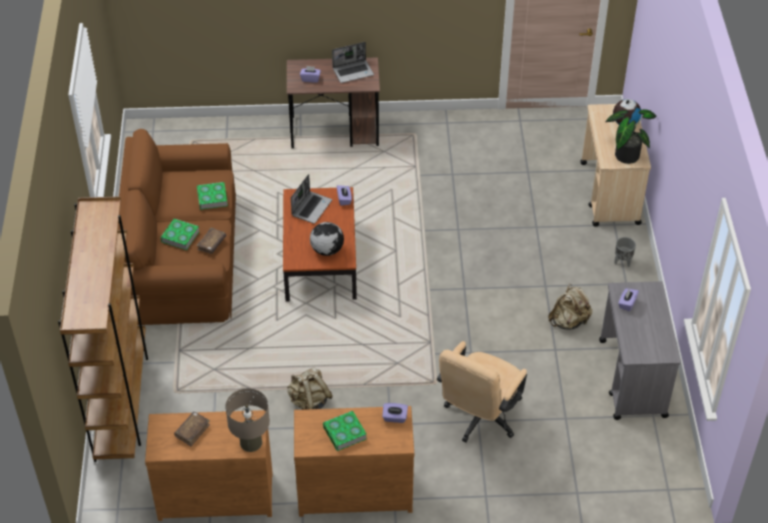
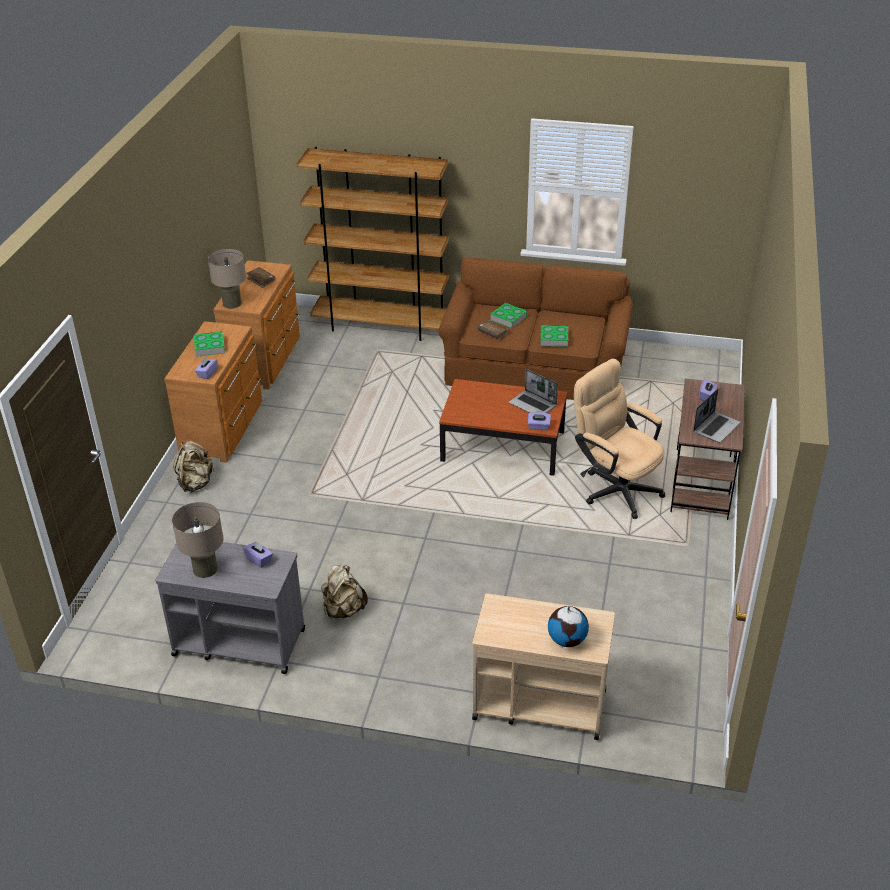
camera: 105 degrees right, 10 degrees down
beige backpack [287,367,333,410] -> beige backpack moved to [173,441,214,493]
globe [310,222,344,256] -> none
laptop [332,42,374,83] -> laptop turned 135 degrees counterclockwise [693,389,741,443]
beige office chair [437,341,527,443] -> beige office chair moved to [574,359,665,519]
potted plant [605,109,656,164] -> none
grey planter [614,237,636,267] -> none
none -> beige table lamp [172,502,224,578]

